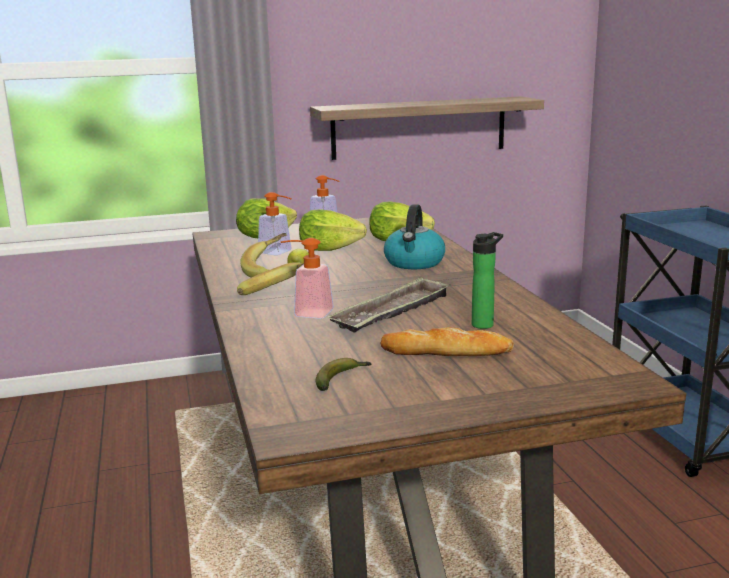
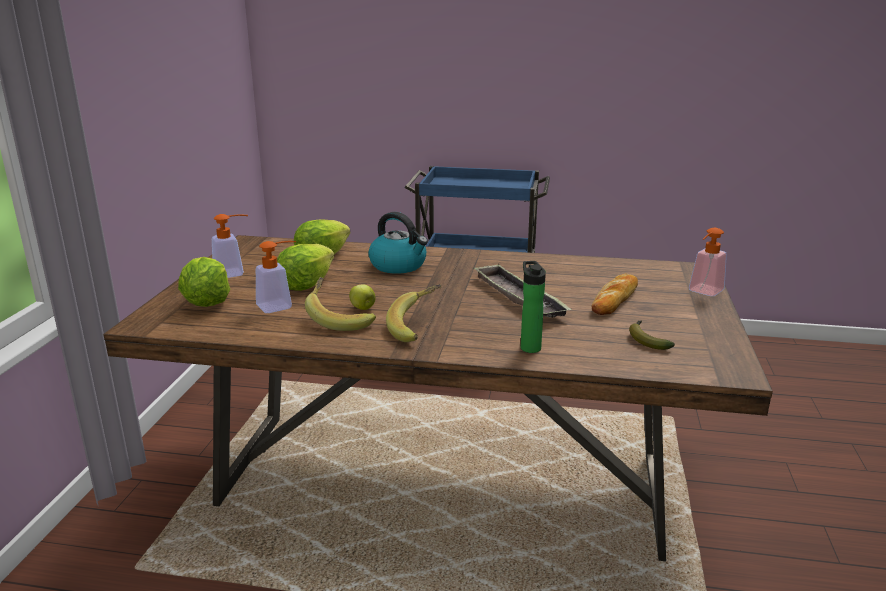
camera: 65 degrees left, 5 degrees up
soap dispenser [281,238,334,319] -> soap dispenser moved to [689,228,727,296]
shelf [310,96,544,160] -> none
bottle [472,232,503,329] -> bottle moved to [521,261,546,353]

